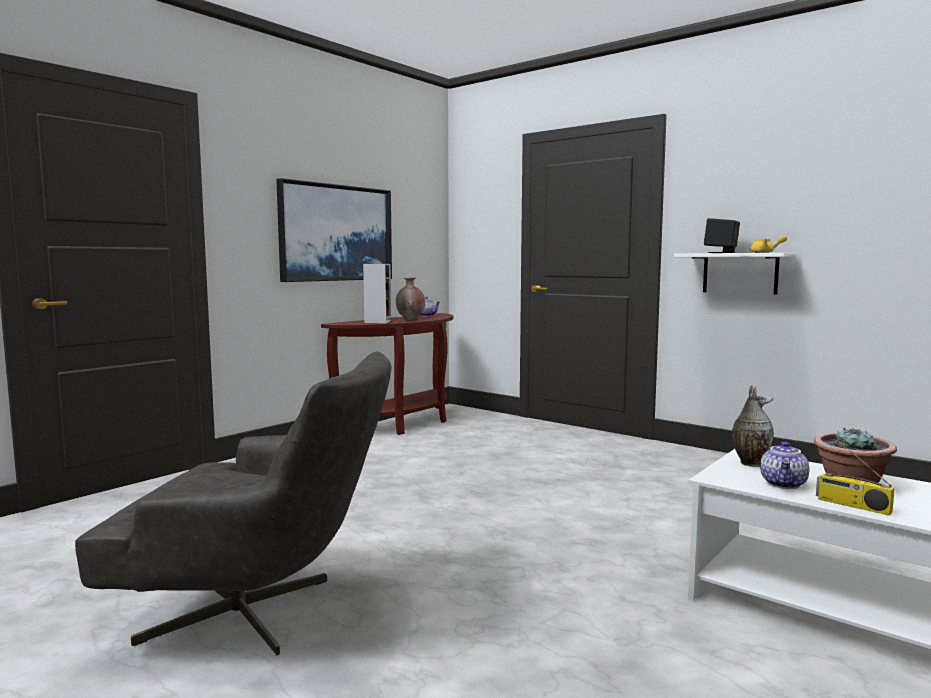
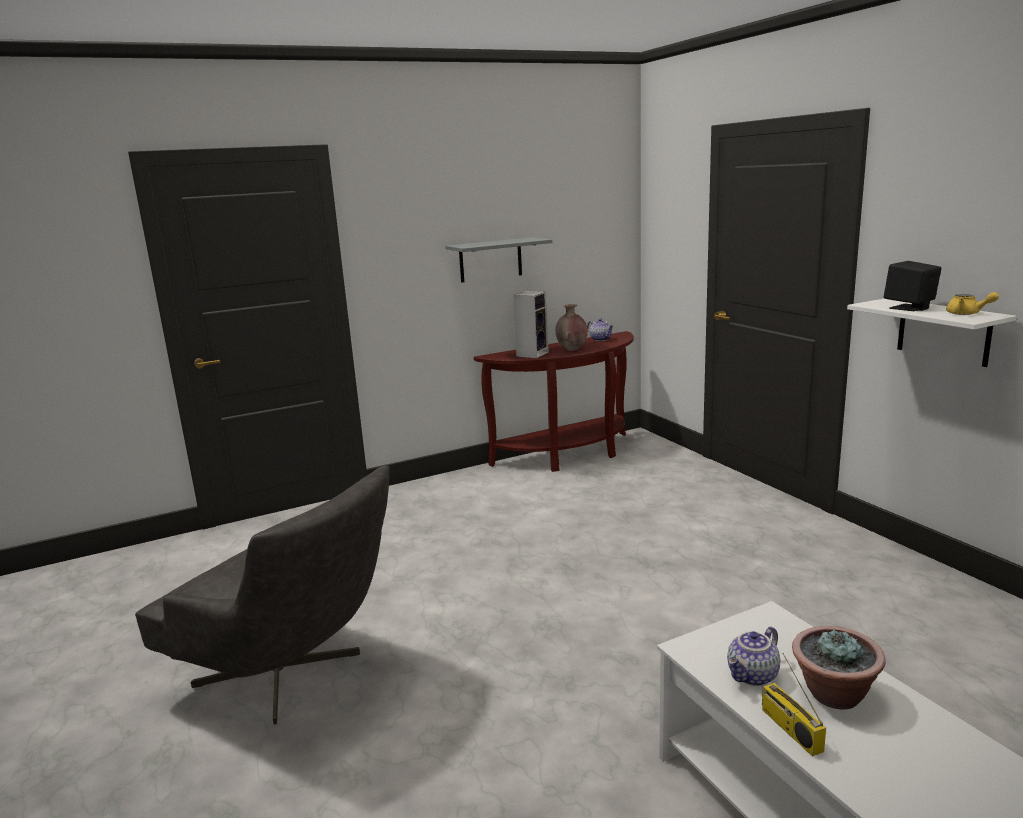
camera: 25 degrees right, 10 degrees up
picture [276,178,392,282] -> grey shelf [445,237,552,283]
vase [732,385,774,467] -> none

